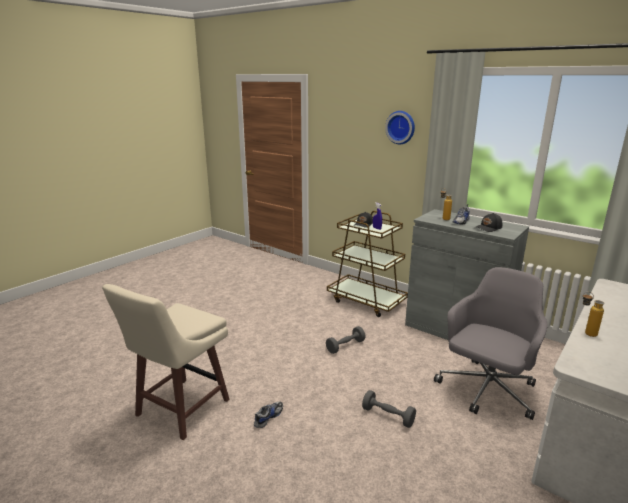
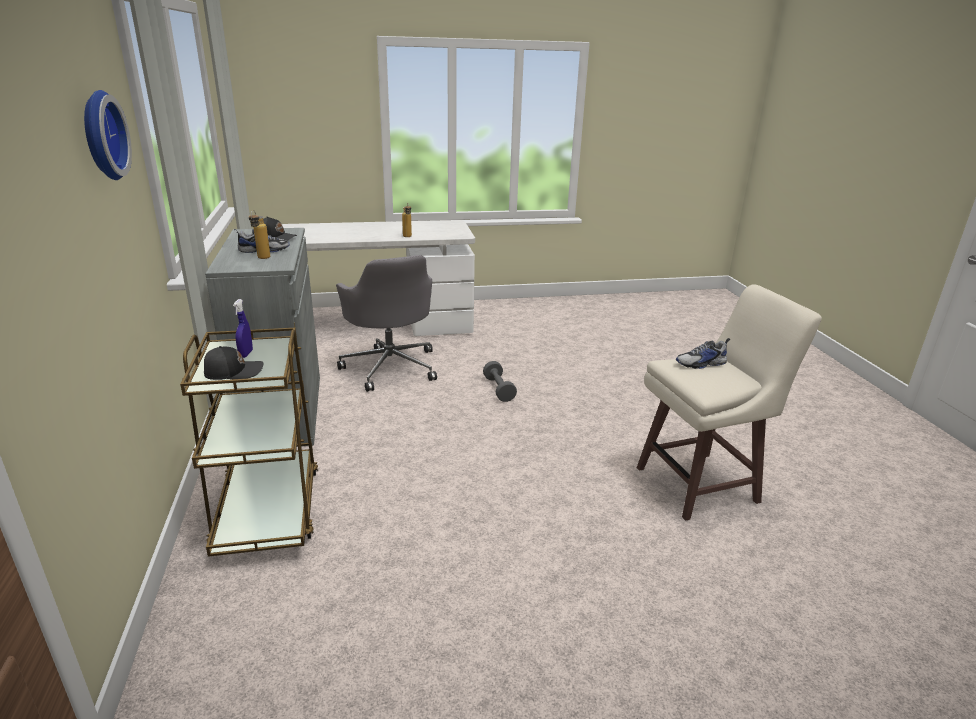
camera: 140 degrees left, 5 degrees up
shoe [254,402,283,428] -> shoe moved to [676,338,730,369]
grey dumbbell [326,326,366,354] -> none
grey office chair [434,267,548,420] -> grey office chair turned 105 degrees counterclockwise [336,255,437,392]

